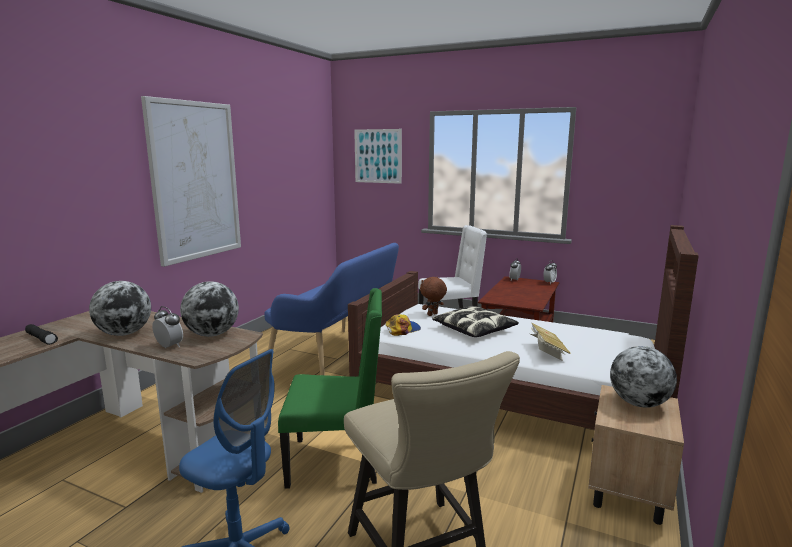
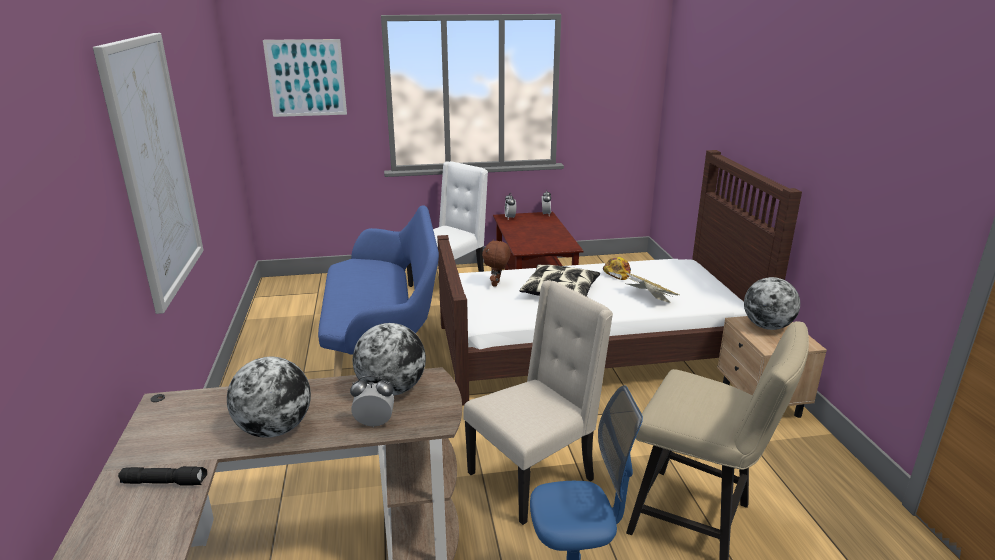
camera: 35 degrees left, 10 degrees up
green chair [278,288,382,489] -> beige chair [463,280,613,525]
cap [386,314,421,336] -> cap moved to [603,257,631,280]

